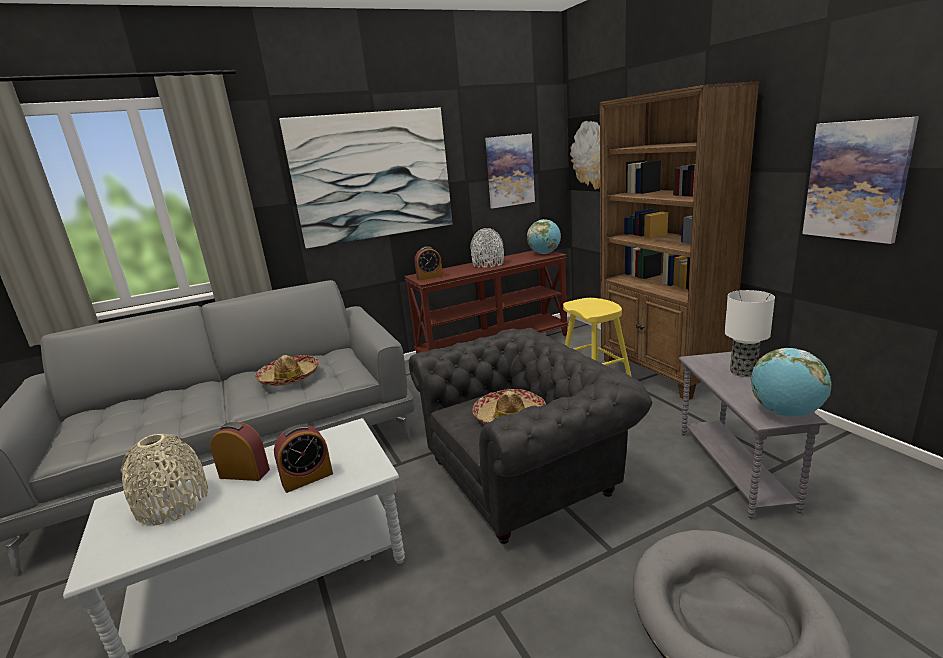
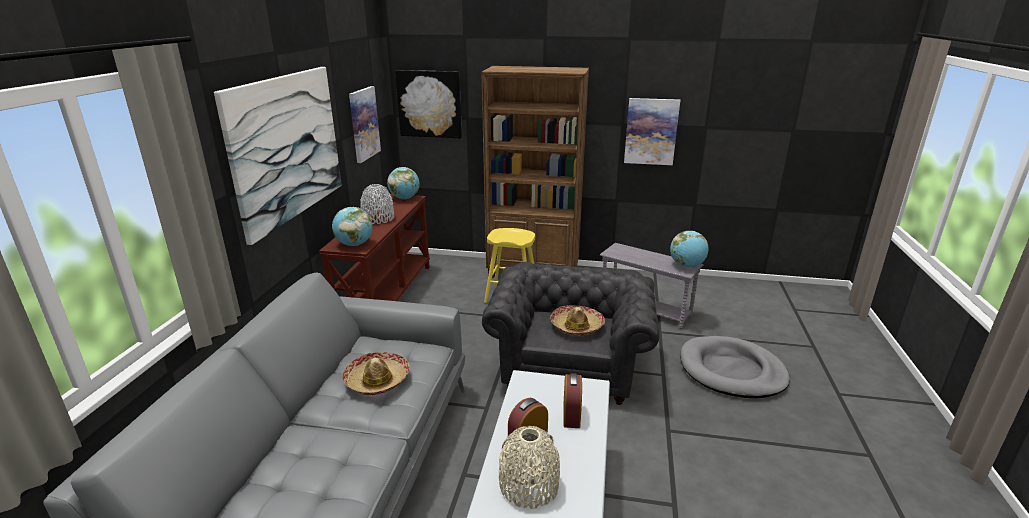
camera: 55 degrees left, 5 degrees up
alarm clock [415,246,443,281] -> globe [332,207,373,246]
table lamp [725,290,775,377] -> none

